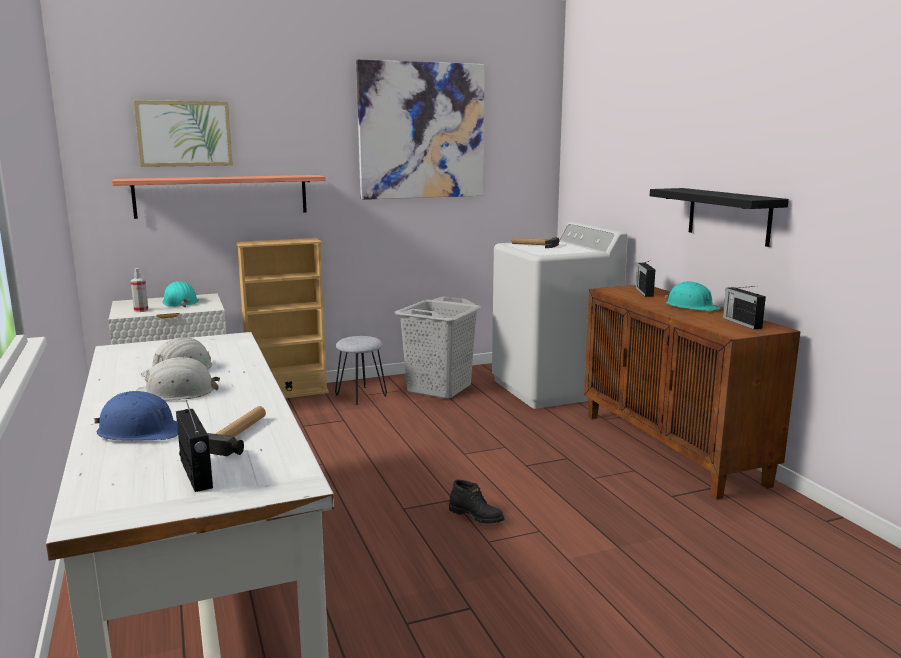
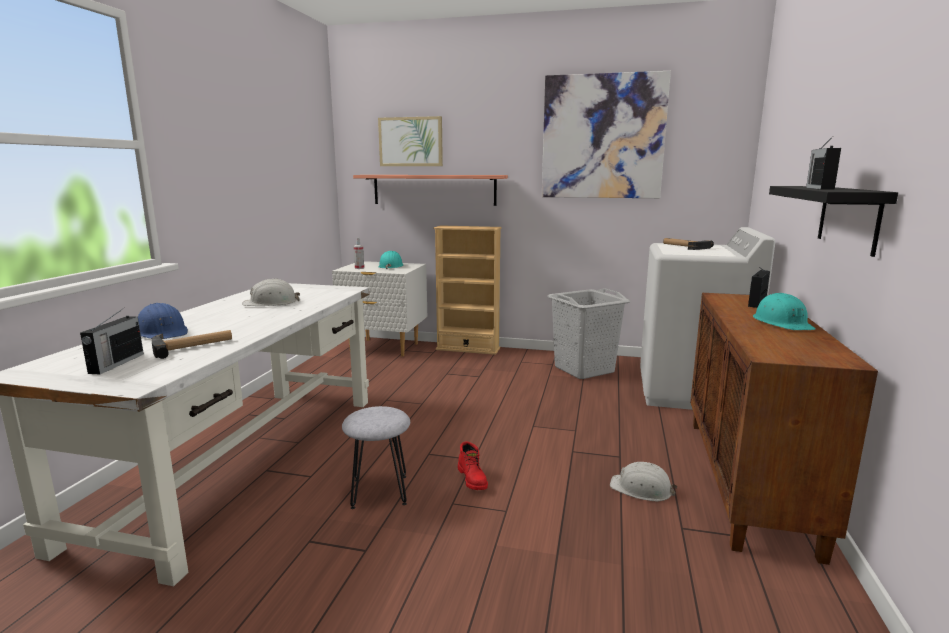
camera: 35 degrees right, 0 degrees up
white hard hat [136,357,220,400] -> white hard hat moved to [610,462,677,501]
grey stool [335,336,387,405] -> grey stool moved to [342,406,410,509]
black boot [449,480,504,524] -> red boot [457,442,488,490]
radio [723,286,766,329] -> radio moved to [806,137,841,190]

